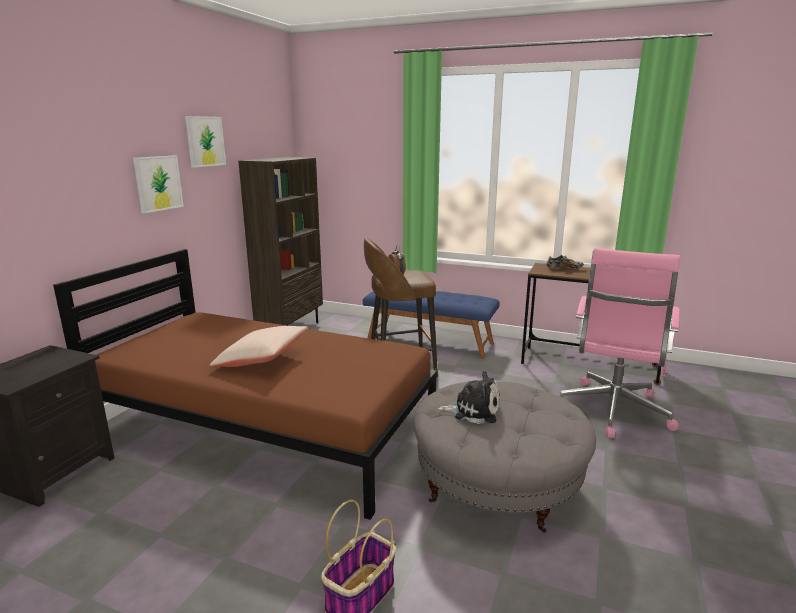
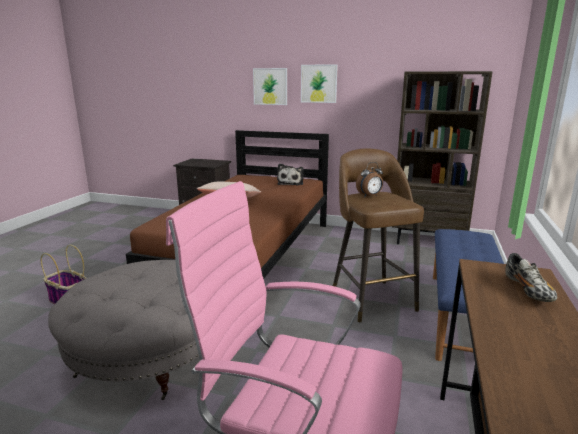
camera: 85 degrees right, 0 degrees up
picture [185,116,226,168] -> picture moved to [253,68,287,105]
plush toy [437,371,500,424] -> plush toy moved to [277,164,304,185]

